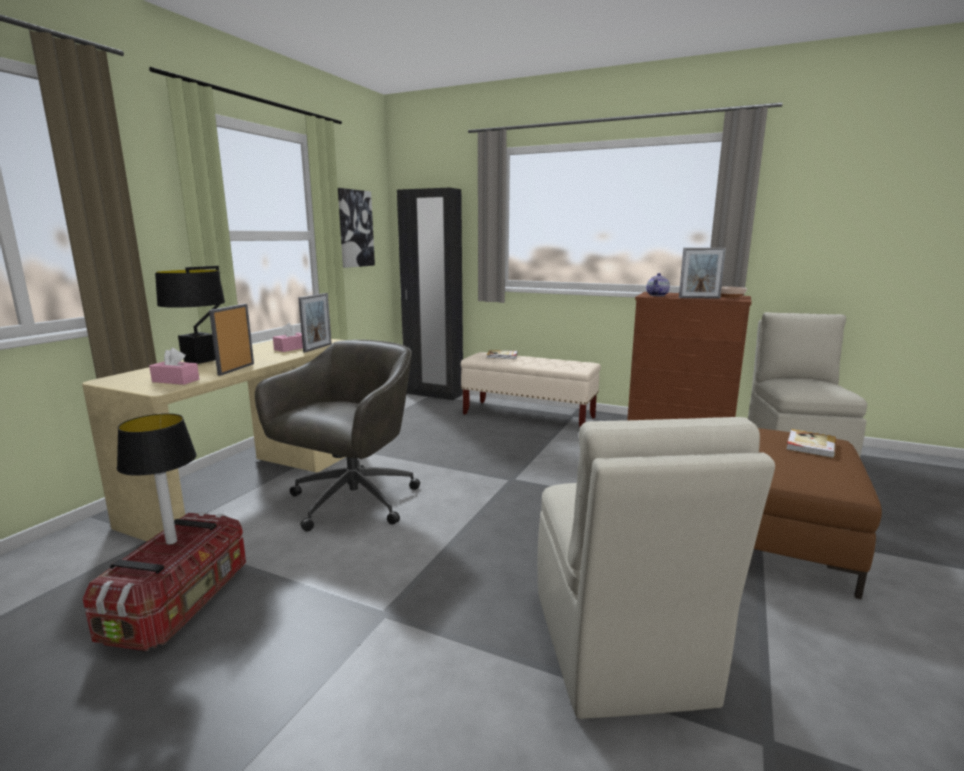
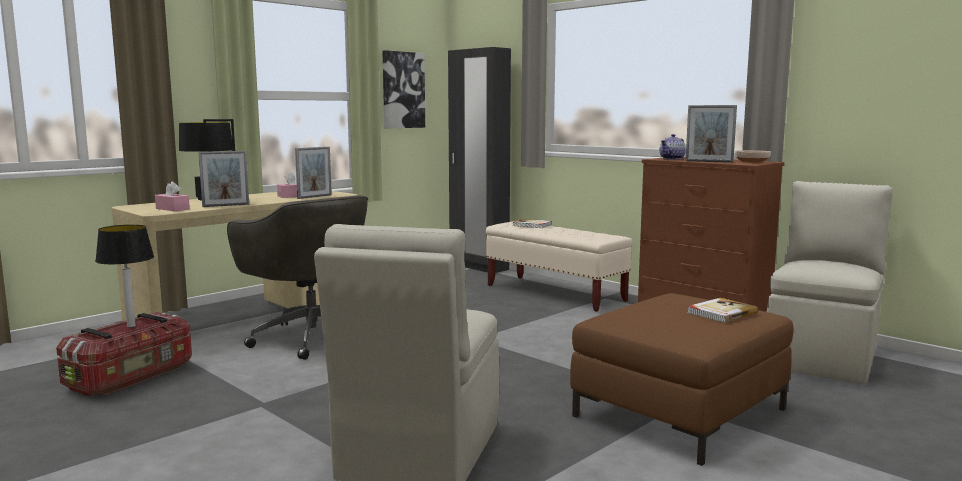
camera: 20 degrees right, 5 degrees down
picture frame [209,304,254,376] -> picture frame turned 150 degrees counterclockwise [198,151,249,207]
grey office chair [255,340,420,531] -> grey office chair turned 90 degrees clockwise [227,195,368,360]

